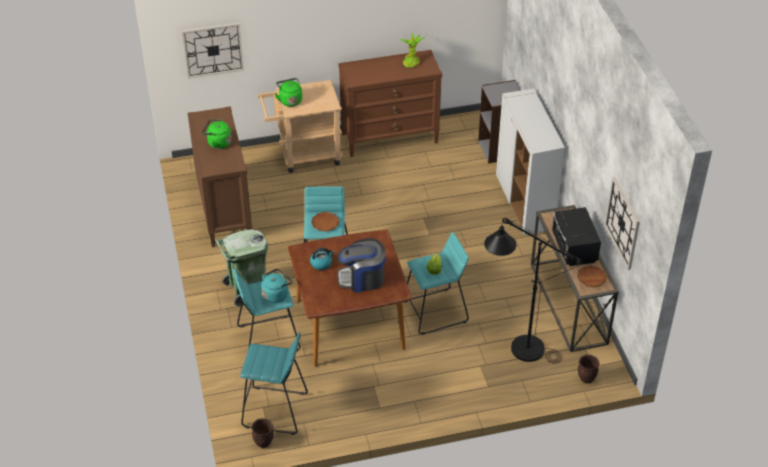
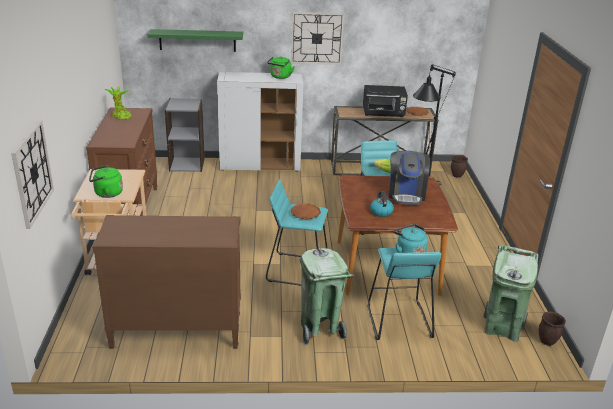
camera: 80 degrees left, 15 degrees down
green kettle [202,119,232,149] -> green kettle moved to [267,57,295,79]
turquoise stool [240,332,308,435] -> green trash can [483,246,538,342]
wall clock [605,177,640,270] -> wall clock moved to [291,12,344,65]
none -> green shelf [148,29,243,52]

